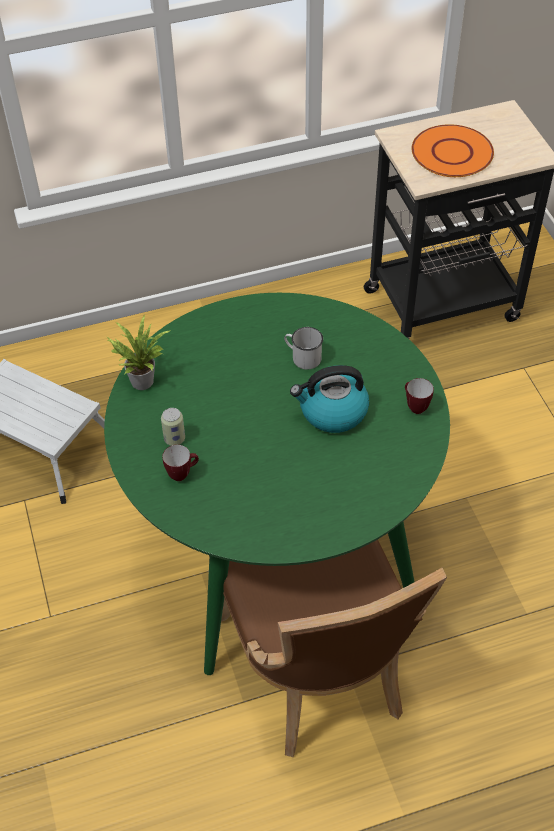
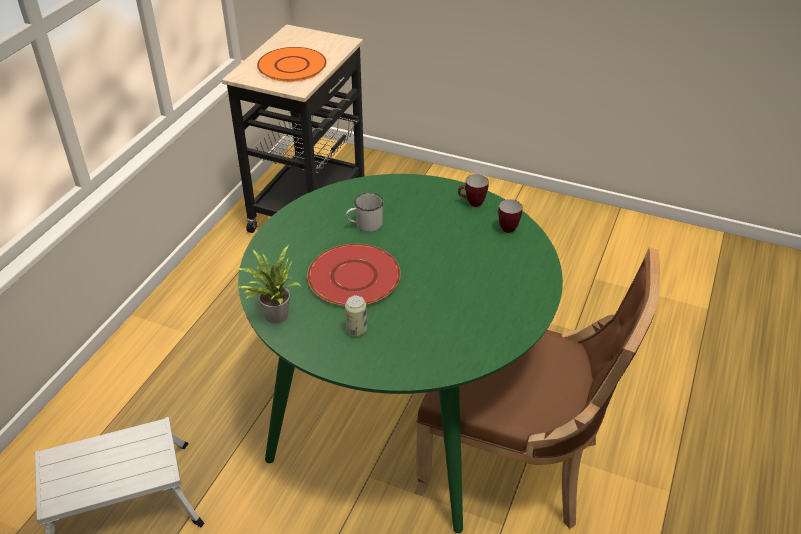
camera: 50 degrees left, 10 degrees down
mug [162,445,199,481] -> mug moved to [498,199,523,233]
kettle [290,365,369,433] -> none
none -> red plate [307,244,401,306]

